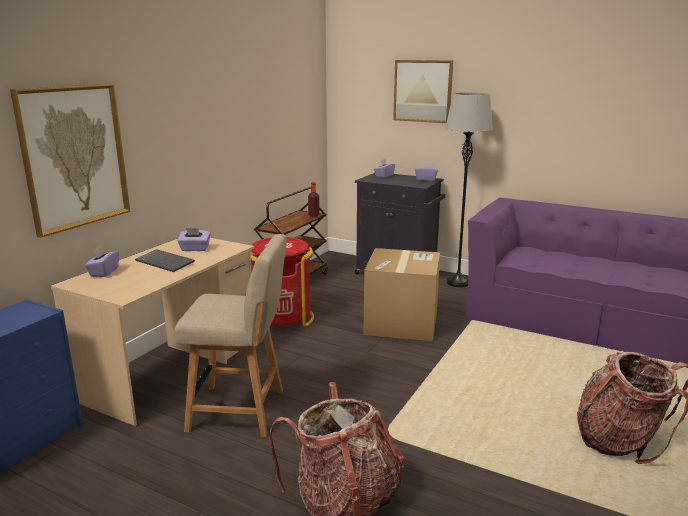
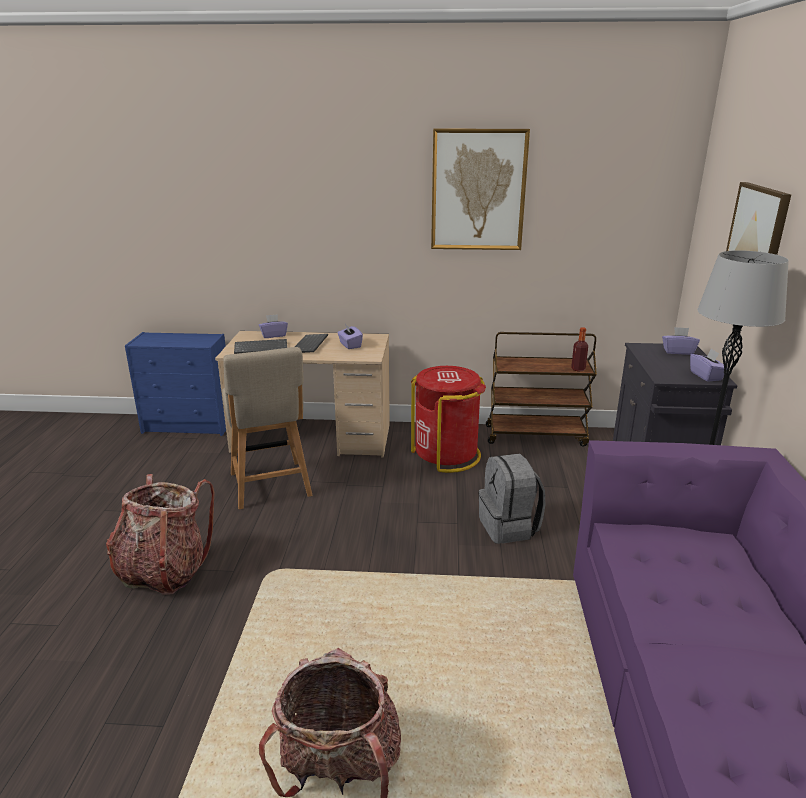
camera: 65 degrees right, 5 degrees up
picture [10,83,130,238] -> picture moved to [431,129,530,250]
cardboard box [363,248,440,341] -> grey backpack [479,453,545,544]
none -> keyboard [234,339,287,354]

